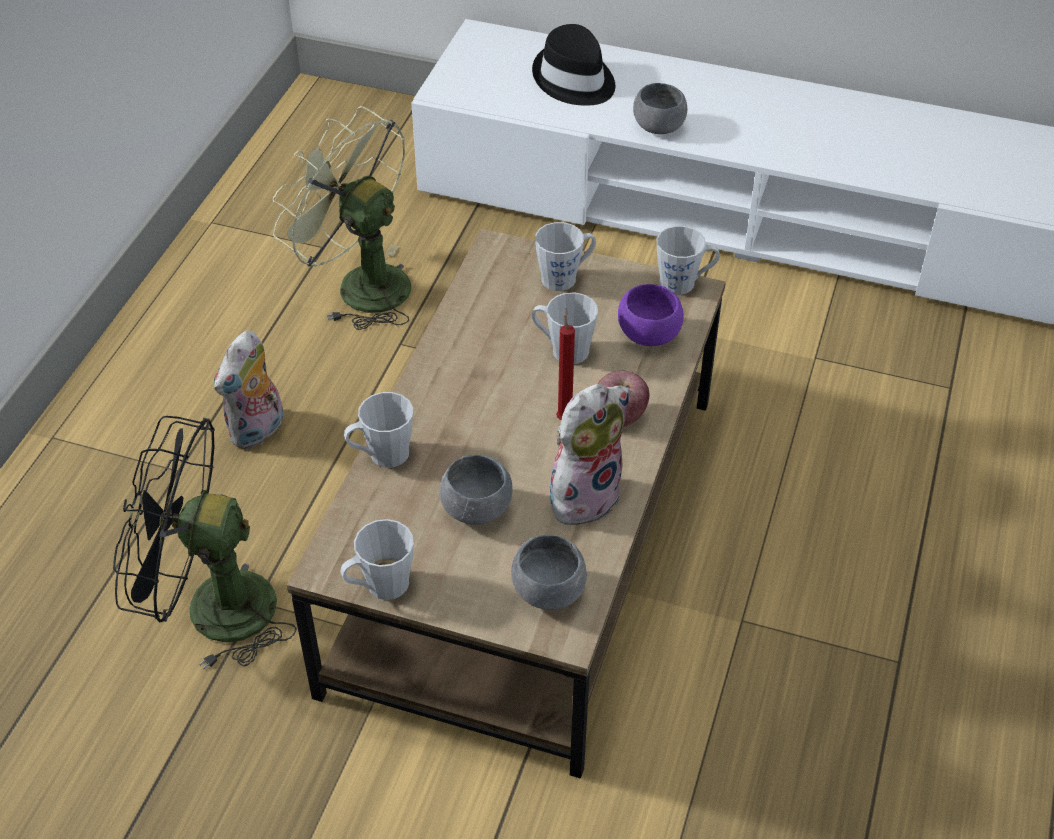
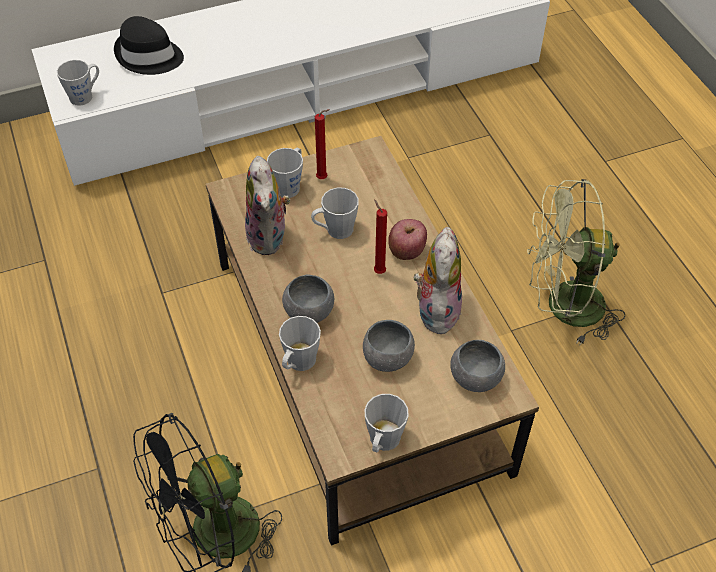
camera: 40 degrees left, 5 degrees up
plush toy [214,331,284,449] -> plush toy moved to [245,156,291,255]
green fan [273,106,411,330] -> green fan moved to [527,179,625,346]
purple bowl [618,284,684,346] -> none
grey bowl [633,83,687,134] -> grey bowl moved to [282,274,334,323]
grey mug [657,226,720,295] -> grey mug moved to [57,60,99,106]
none -> red candle [315,109,330,179]

